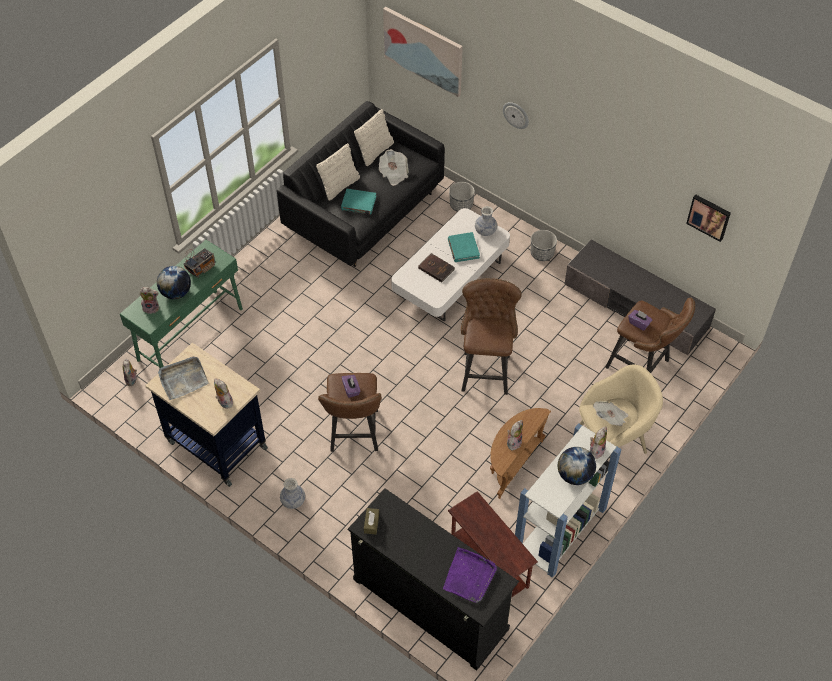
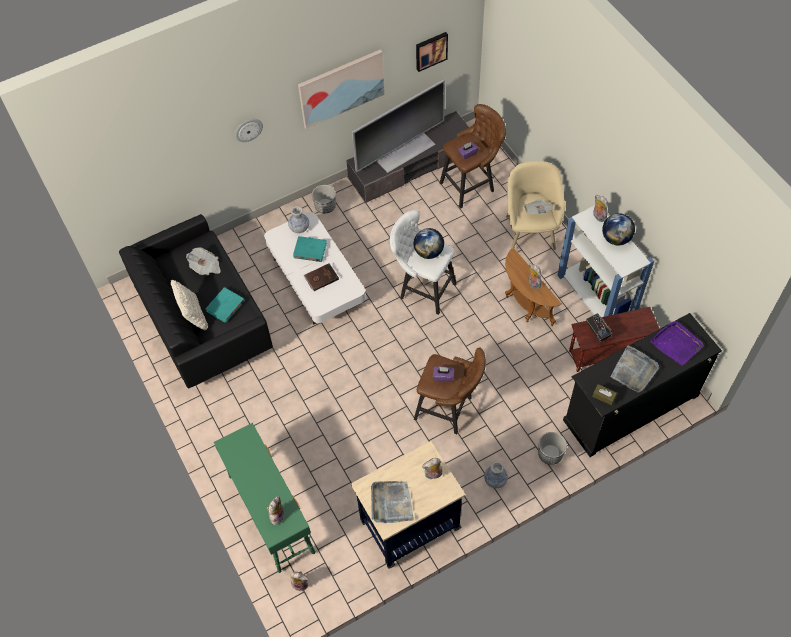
camera: 65 degrees left, 5 degrees up
globe [157,266,191,299] -> globe moved to [414,228,444,259]
radio [184,248,216,278] -> radio moved to [586,313,612,343]
beige pillow [354,109,394,166] -> none
picture [383,7,463,97] -> picture moved to [298,49,385,129]
planter [449,182,475,212] -> planter moved to [538,432,567,465]
brown stool [461,278,522,395] -> white stool [390,210,457,315]
none -> television [352,79,445,173]
none -> grey tray [610,345,659,392]

